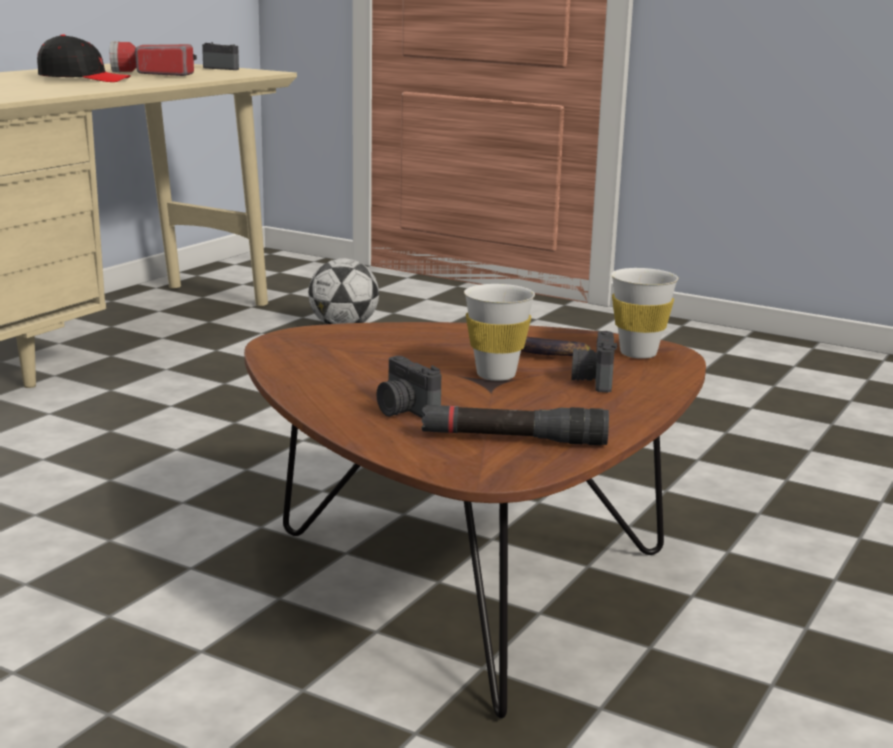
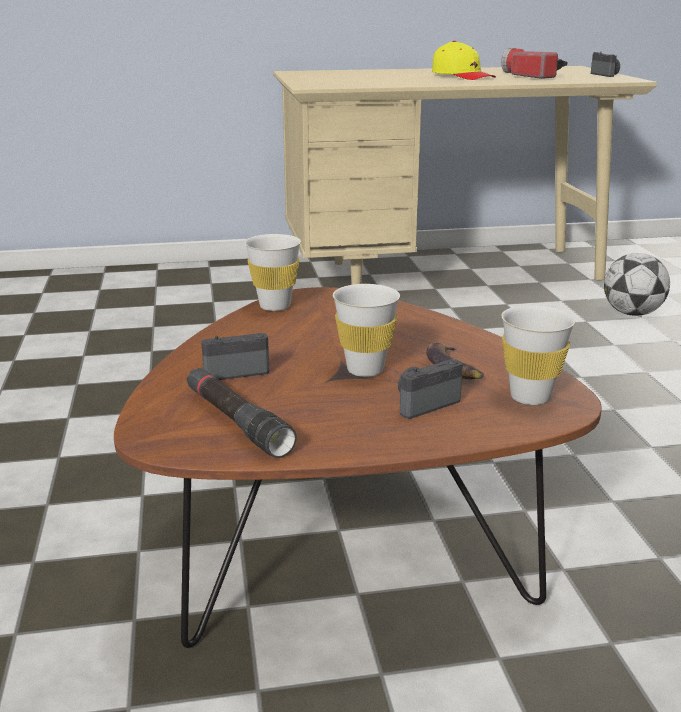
camera: 50 degrees right, 5 degrees up
black cap [37,34,131,82] -> yellow cap [432,41,496,80]
camera [376,356,442,418] -> camera turned 60 degrees clockwise [201,333,269,380]
none -> white cup [245,234,301,311]

